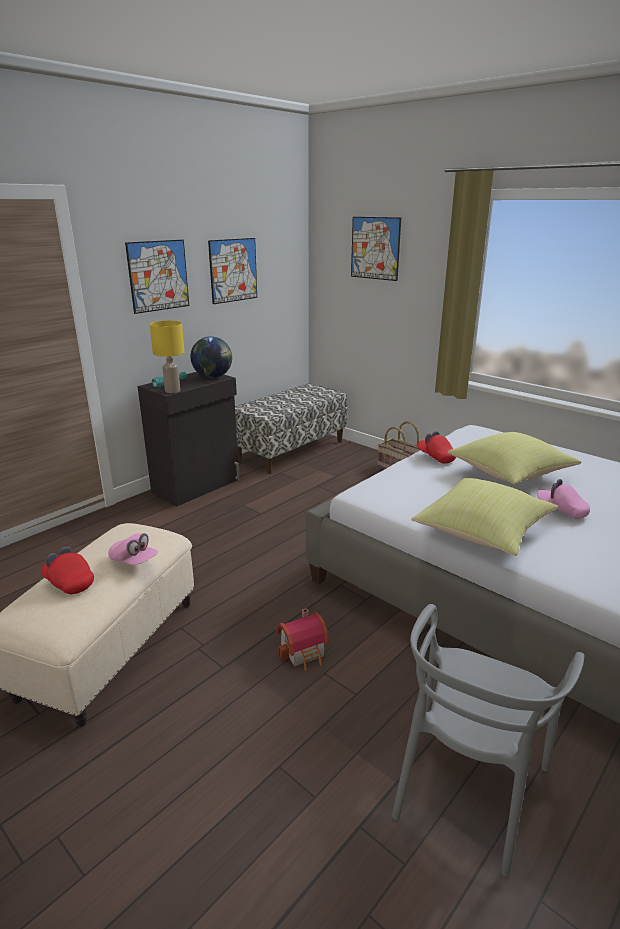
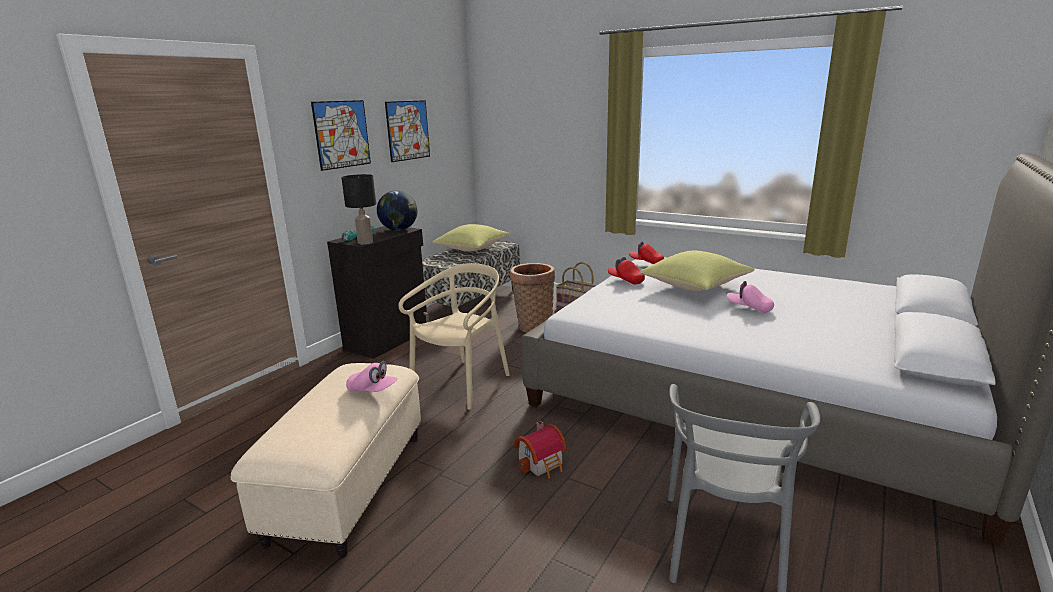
camera: 10 degrees left, 5 degrees down
red cap [41,547,94,594] -> red cap moved to [629,241,664,264]
yellow table lamp [150,320,184,393] -> black table lamp [341,174,376,244]
picture [351,217,401,281] -> none
yellow pillow [411,478,558,556] -> yellow pillow moved to [432,224,510,251]
none -> beige chair [398,263,510,410]
none -> basket [510,263,555,333]

